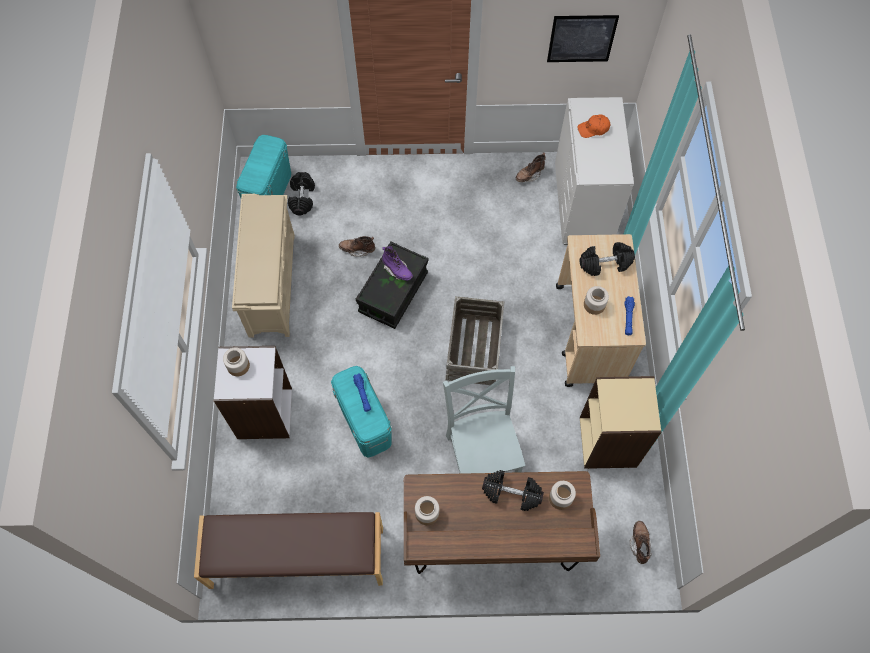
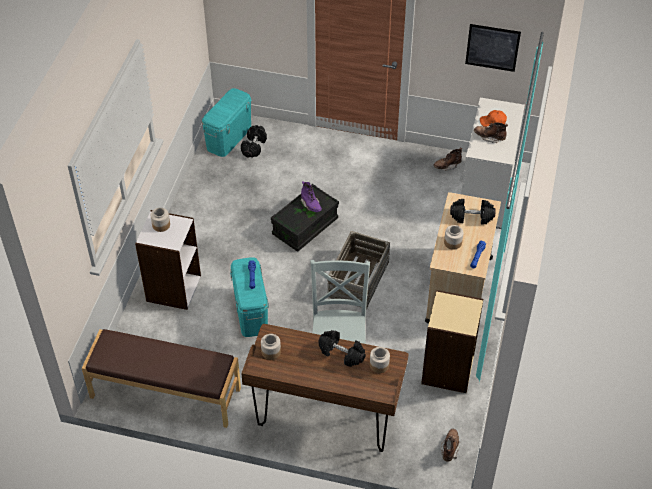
camera: 15 degrees right, 15 degrees down
beige shoe rack [232,194,295,338] -> none
brown boot [339,236,375,257] -> brown boot moved to [474,123,508,143]

